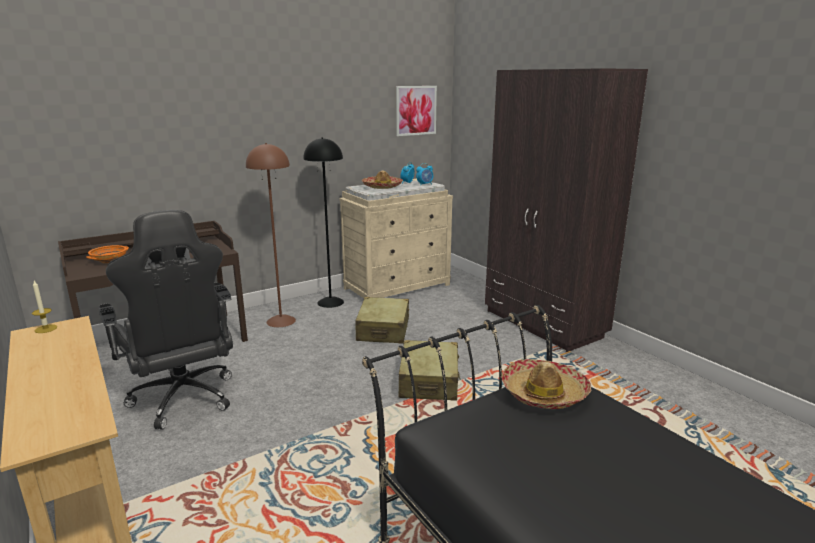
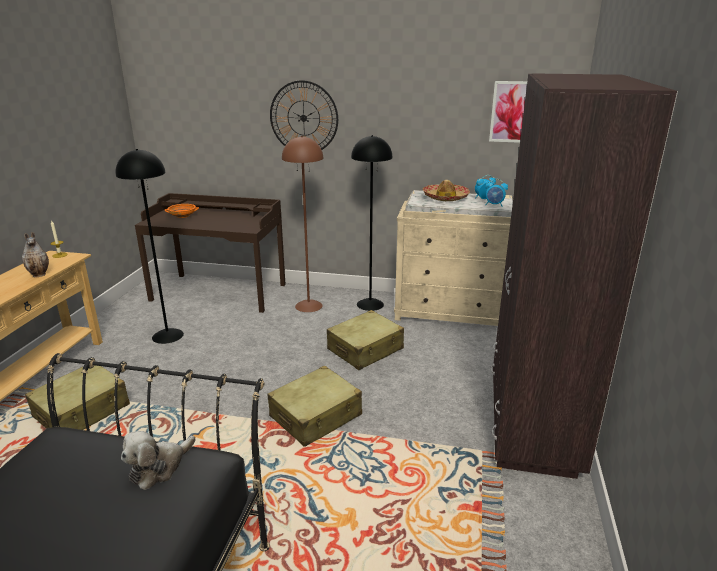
camera: 45 degrees right, 5 degrees up
black office chair [98,210,233,429] -> black floor lamp [116,149,184,344]
hat [501,359,591,409] -> plush toy [121,431,195,490]
none -> vase [22,232,49,278]
none -> beige suitcase [25,365,130,430]
none -> wall clock [270,80,338,150]

